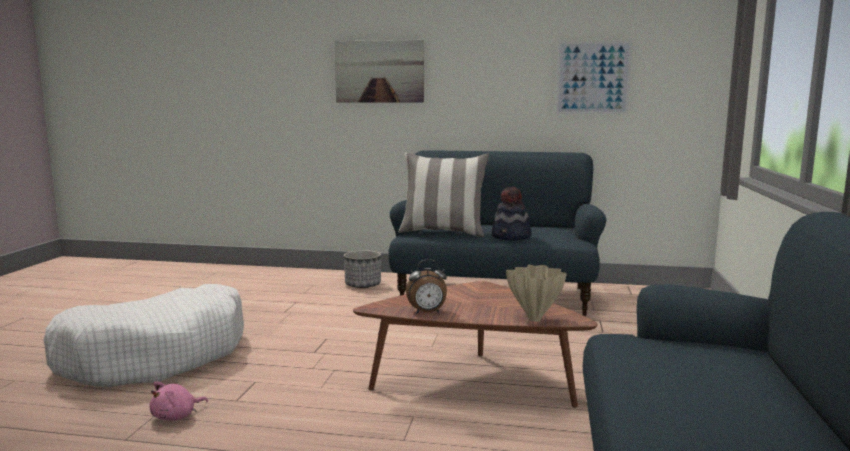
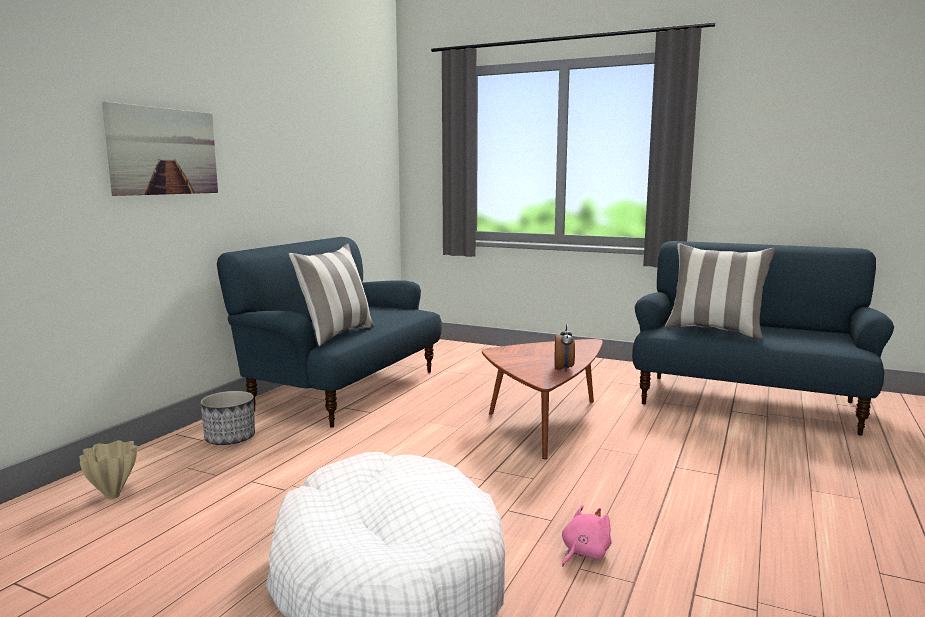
camera: 75 degrees left, 0 degrees up
pink plush toy [150,381,208,421] -> pink plush toy turned 105 degrees counterclockwise [562,505,612,566]
hat [492,187,532,240] -> none
beige vase [506,265,567,322] -> beige vase moved to [79,440,137,499]
picture [556,41,632,114] -> none
none -> pillow [665,243,776,340]

